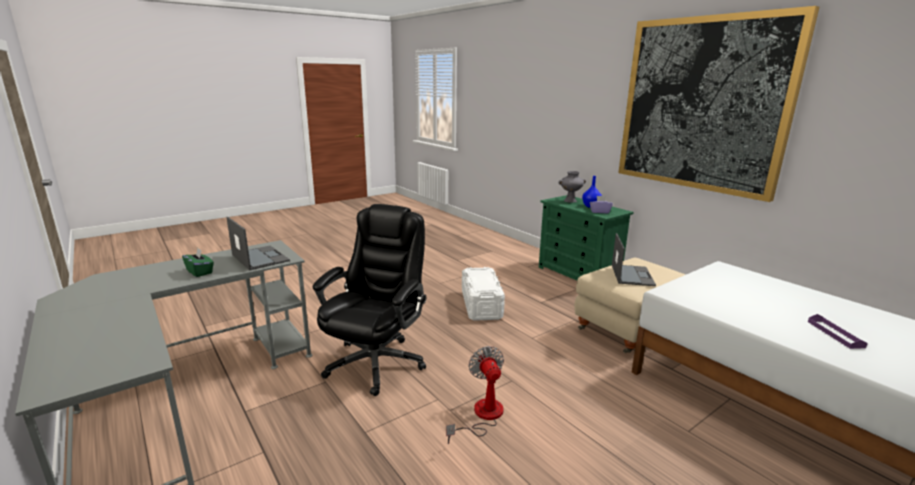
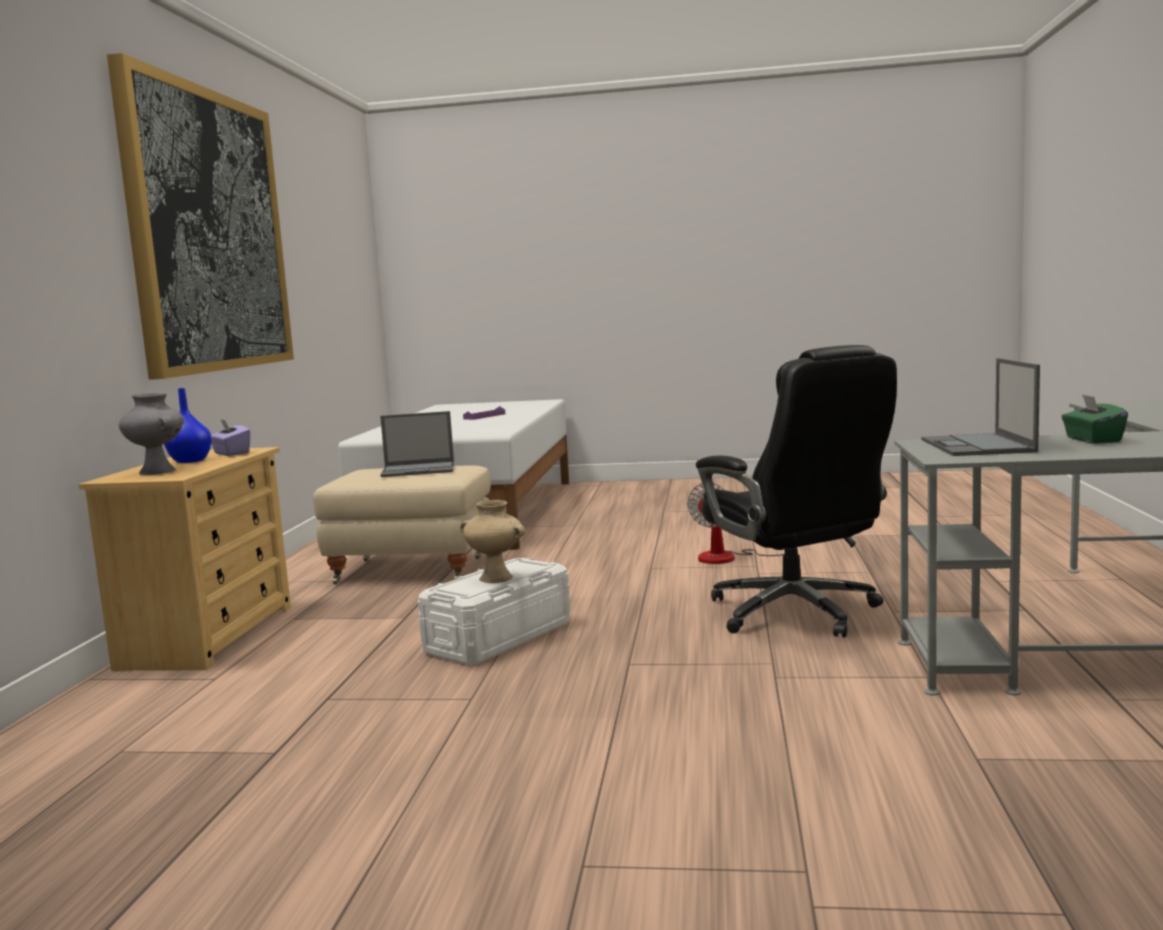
camera: 135 degrees left, 10 degrees down
black office chair [313,204,426,396] -> black office chair turned 90 degrees counterclockwise [696,345,897,638]
green dresser [539,195,633,280] -> beige dresser [79,447,291,671]
laptop [612,233,656,286] -> laptop turned 150 degrees counterclockwise [380,411,454,477]
none -> beige vase [460,500,525,583]

